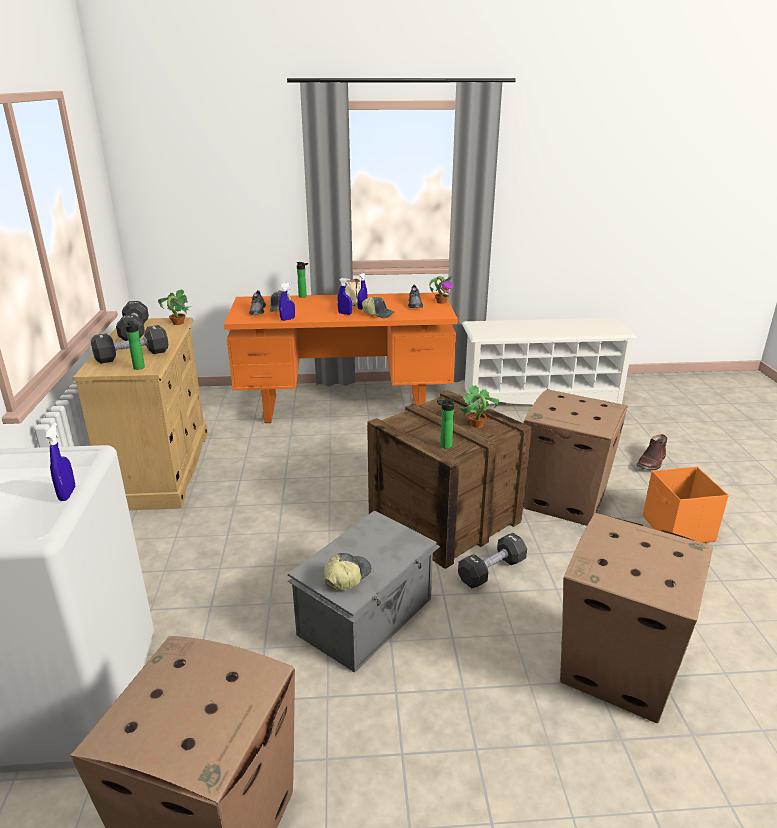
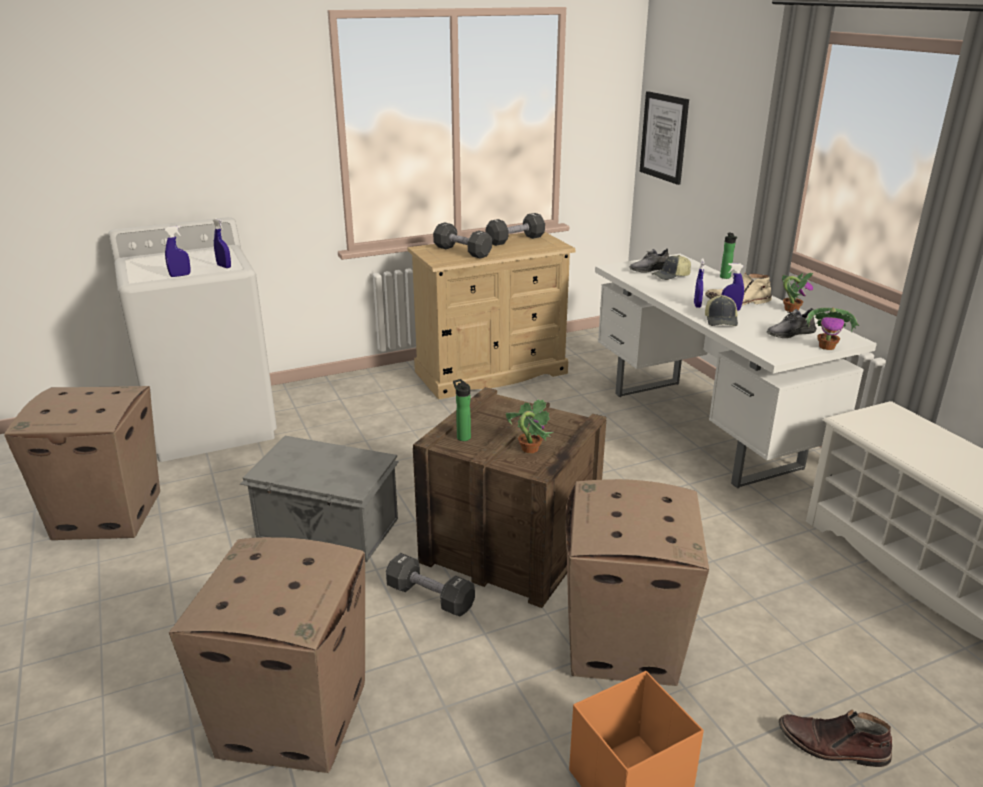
camera: 70 degrees right, 0 degrees up
bottle [125,321,145,370] -> none
potted plant [158,289,191,325] -> potted plant moved to [782,272,813,312]
orange desk [224,292,458,423] -> white desk [595,254,877,488]
blue spray bottle [279,282,295,321] -> blue spray bottle moved to [212,218,231,268]
cap [324,553,371,591] -> none
none -> picture [640,91,689,185]

